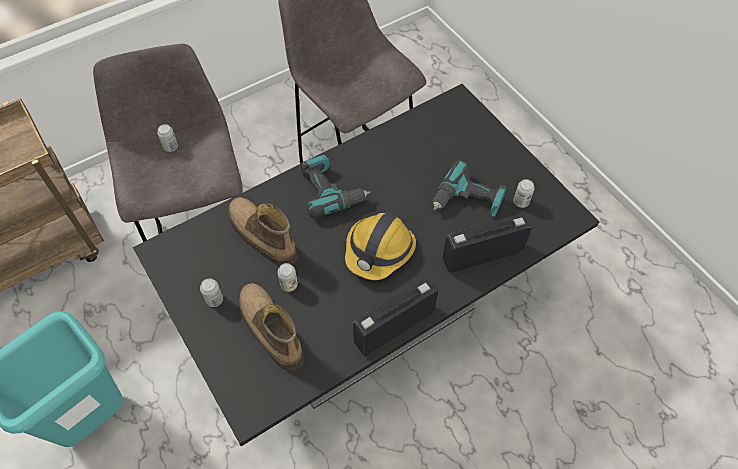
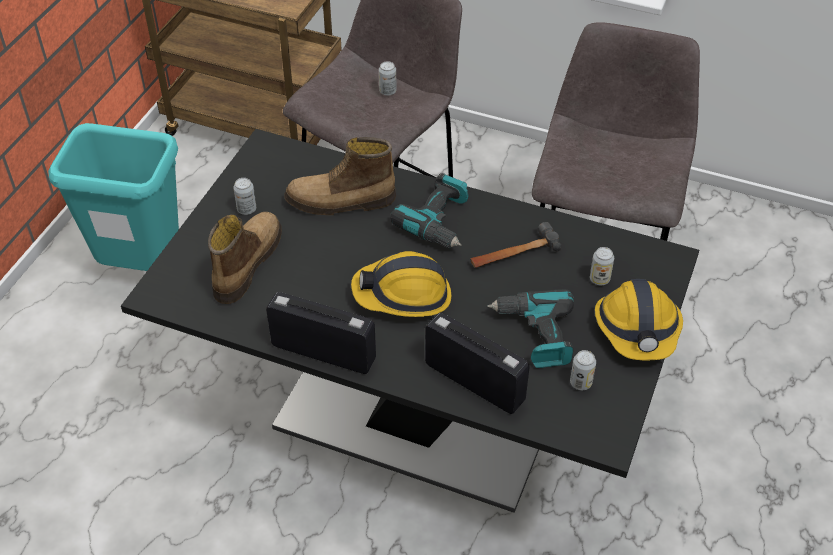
camera: 55 degrees right, 10 degrees down
boot [228,197,298,267] -> boot turned 105 degrees counterclockwise [284,137,396,215]
can [277,263,298,292] -> can moved to [590,247,614,285]
none -> hammer [470,222,562,268]
none -> hard hat [595,279,683,360]

